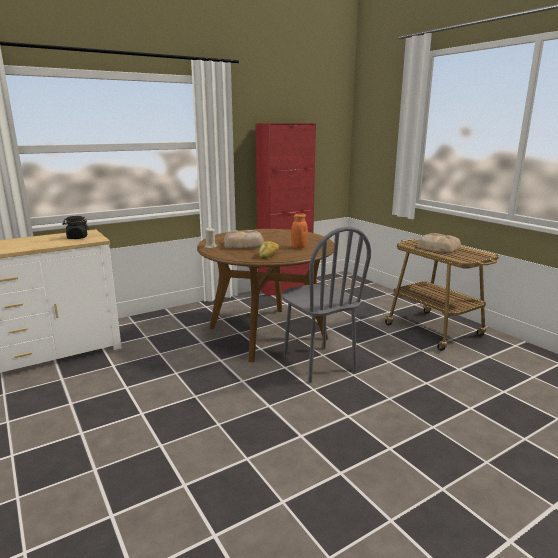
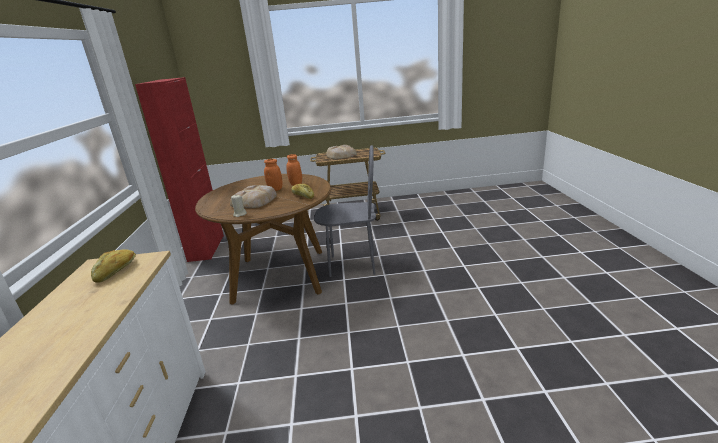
camera: 60 degrees left, 5 degrees up
black jar [62,216,89,239] -> bread [91,249,136,283]
none -> orange jar [264,159,283,191]

